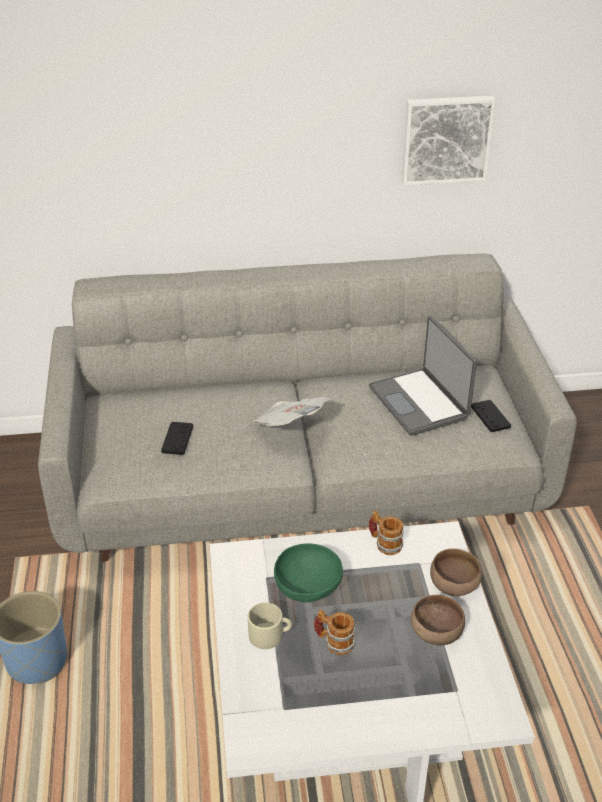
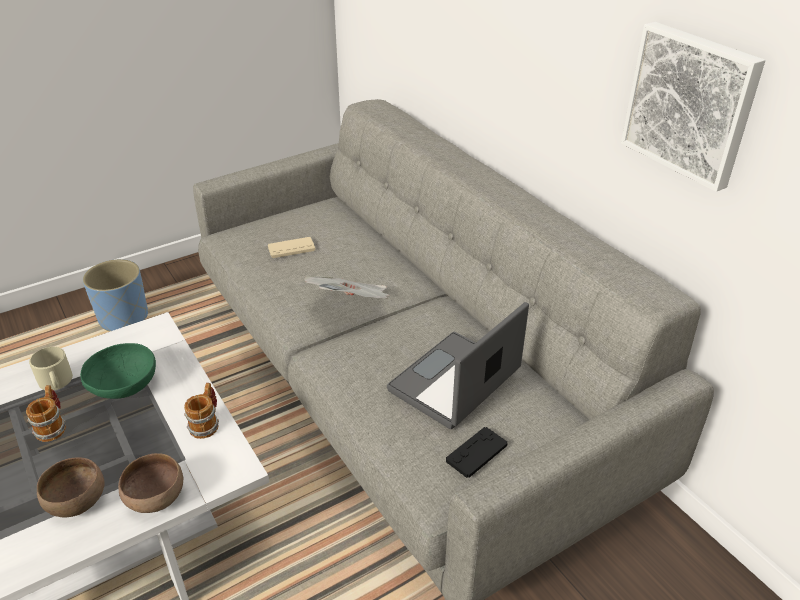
camera: 65 degrees right, 0 degrees up
black game controller [161,422,193,455] -> beige game controller [268,237,315,258]

